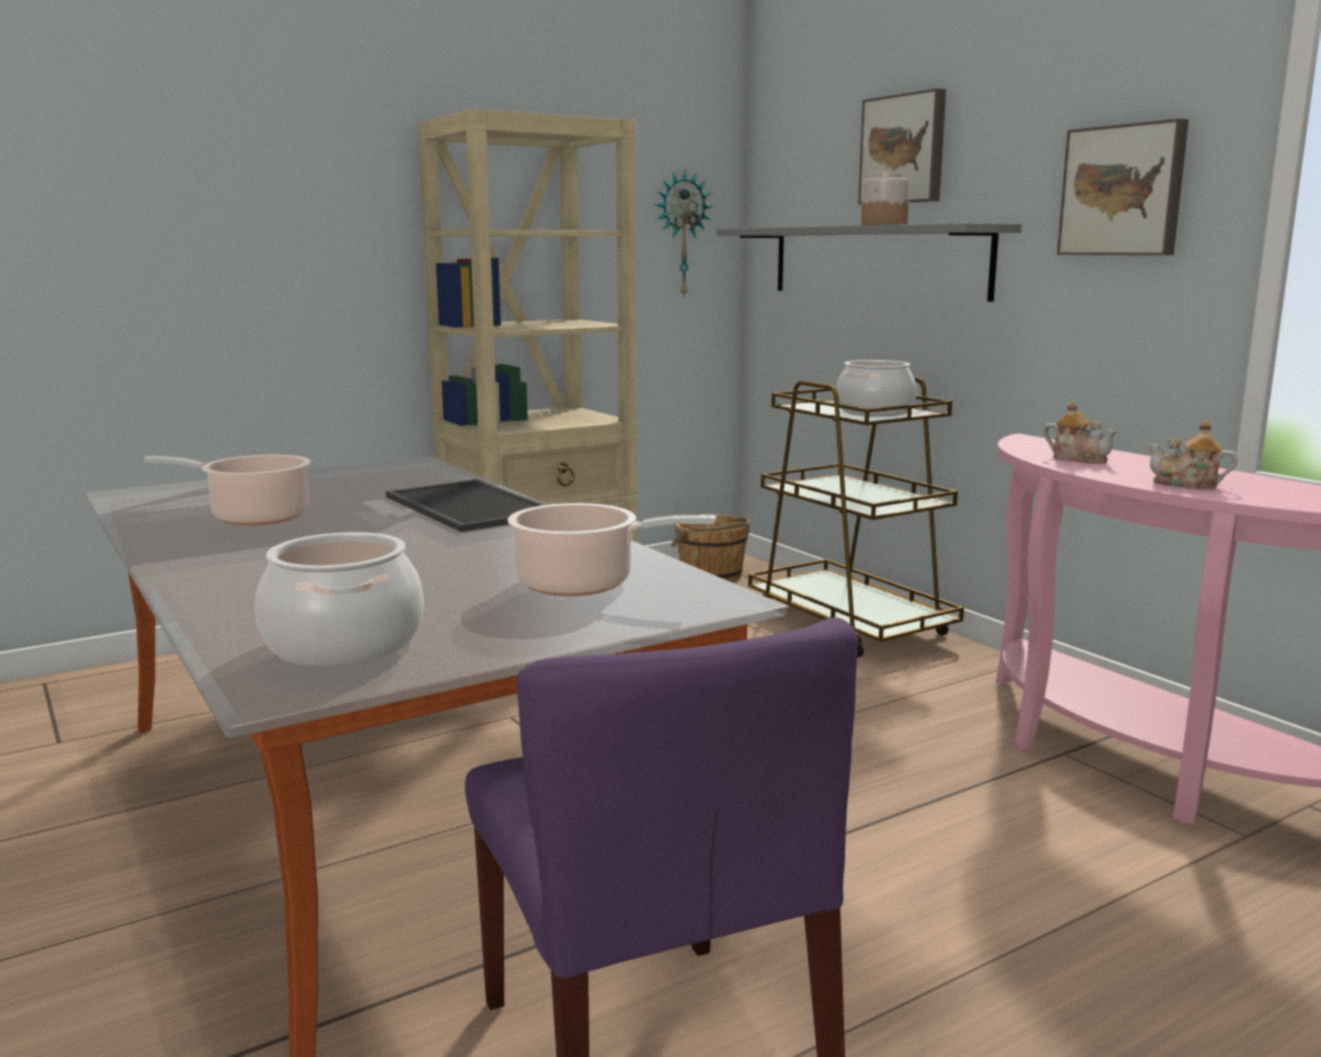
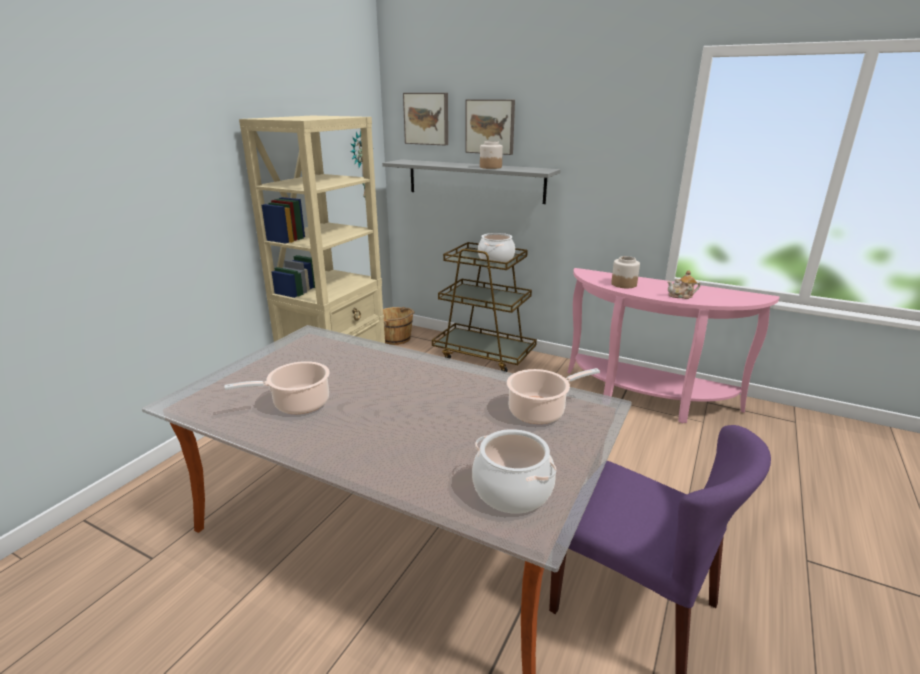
camera: 30 degrees left, 10 degrees up
tray [386,479,546,532] -> none
teapot [1043,402,1117,464] -> jar [611,256,640,288]
picture [1057,118,1189,255] -> picture moved to [403,93,448,146]

